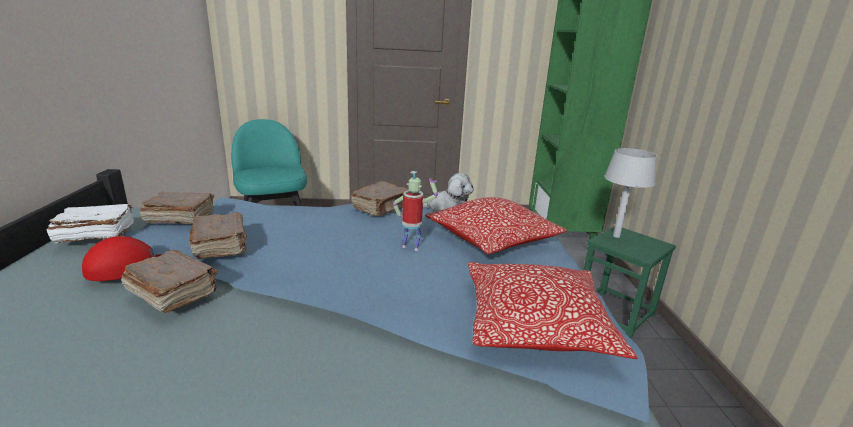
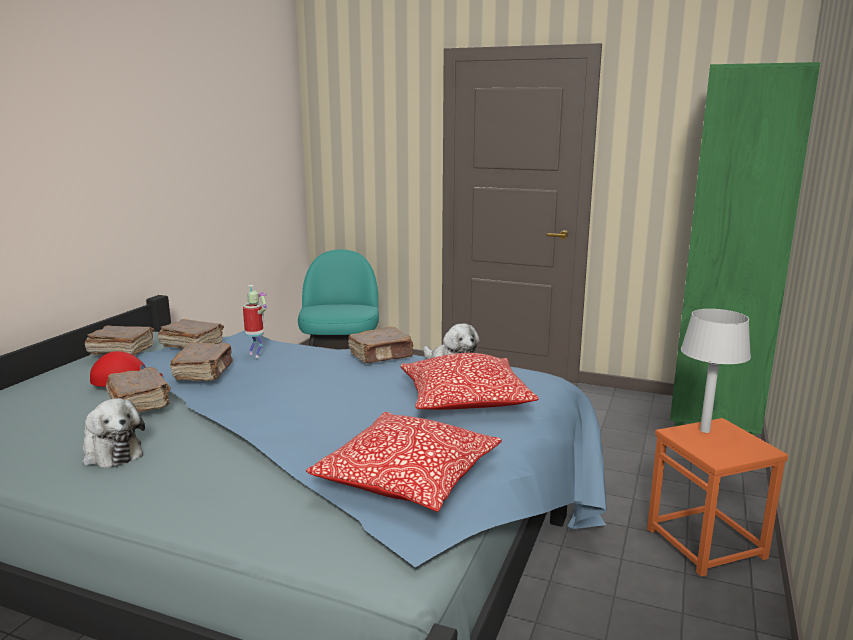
camera: 25 degrees right, 5 degrees down
white book [47,204,134,243] -> brown book [85,325,154,355]
toy robot [393,171,438,251] -> toy robot moved to [243,285,267,358]
green stool [583,226,676,338] -> orange stool [647,418,788,577]
none -> plush toy [82,398,145,468]

